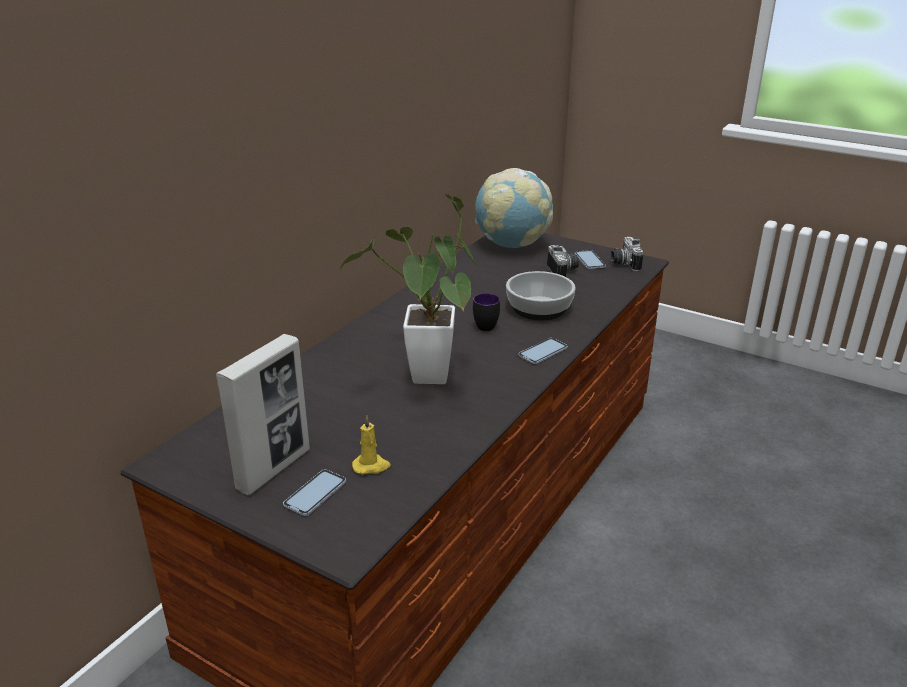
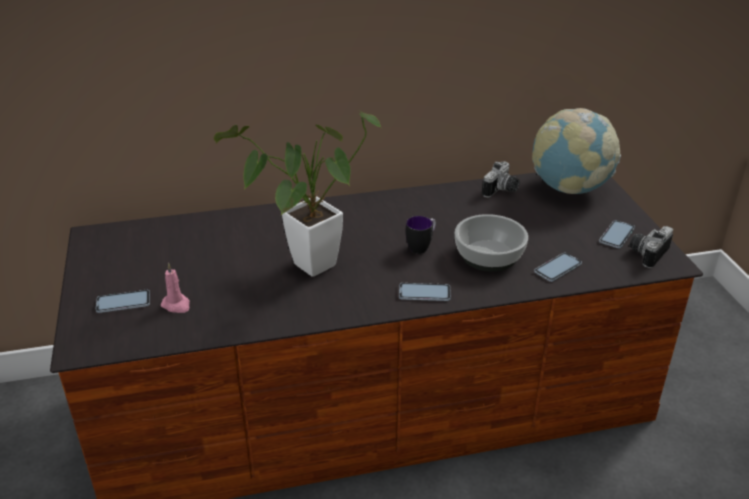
camera: 45 degrees right, 5 degrees up
picture frame [216,334,310,495] -> none
yellow candle [352,416,391,475] -> pink candle [161,263,190,313]
camera [547,245,579,277] -> camera moved to [482,161,520,198]
none -> phone [534,253,582,282]

